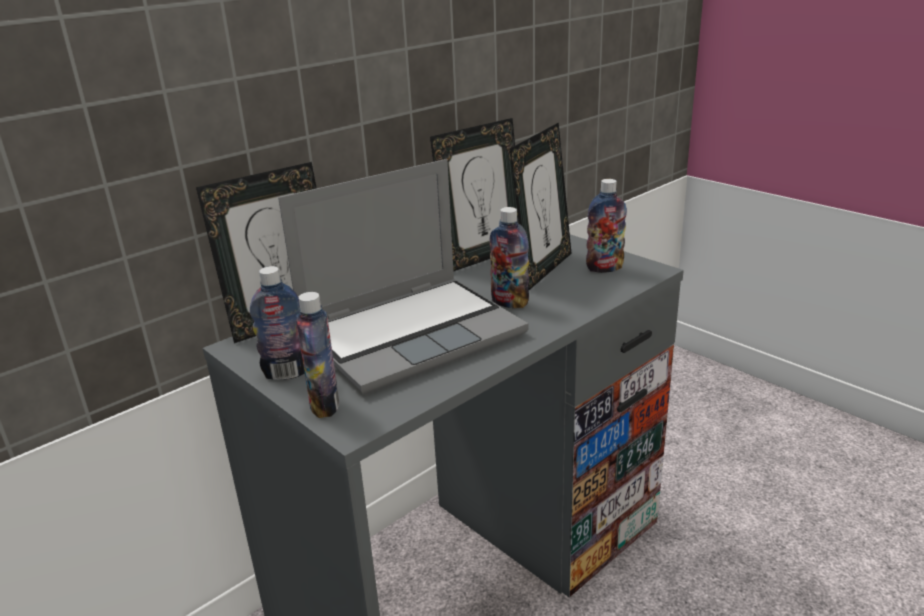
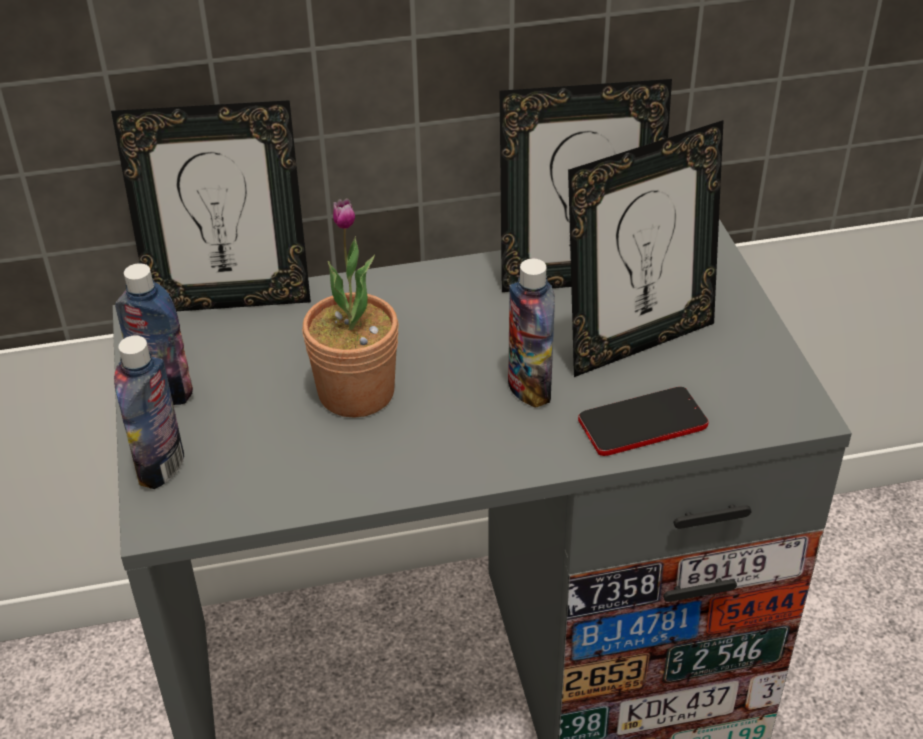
camera: 30 degrees right, 15 degrees up
laptop [278,159,528,394] -> potted plant [302,198,399,418]
bottle [586,179,627,273] -> none
none -> phone [578,387,708,456]

